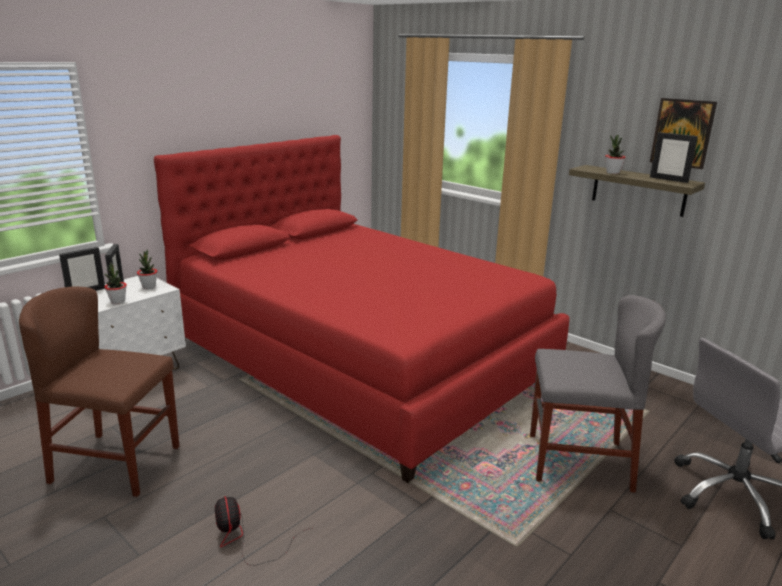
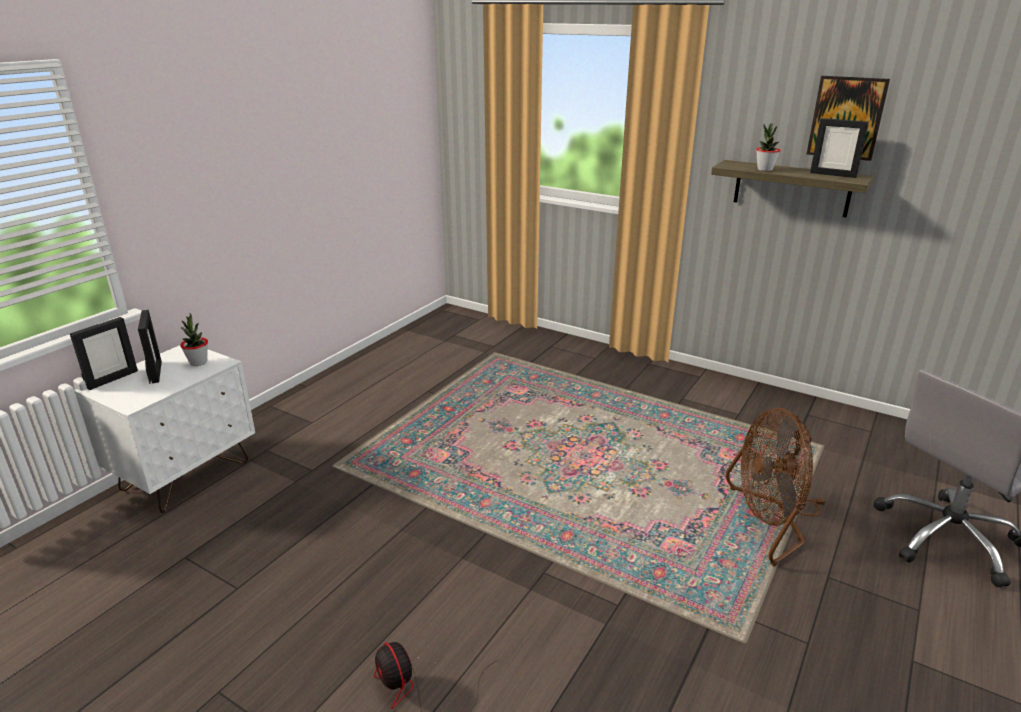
camera: 10 degrees left, 5 degrees up
brown chair [19,286,179,497] -> none
potted plant [104,262,127,304] -> none
red bed [154,135,570,483] -> none
grey chair [530,295,666,493] -> brown fan [726,408,827,567]

